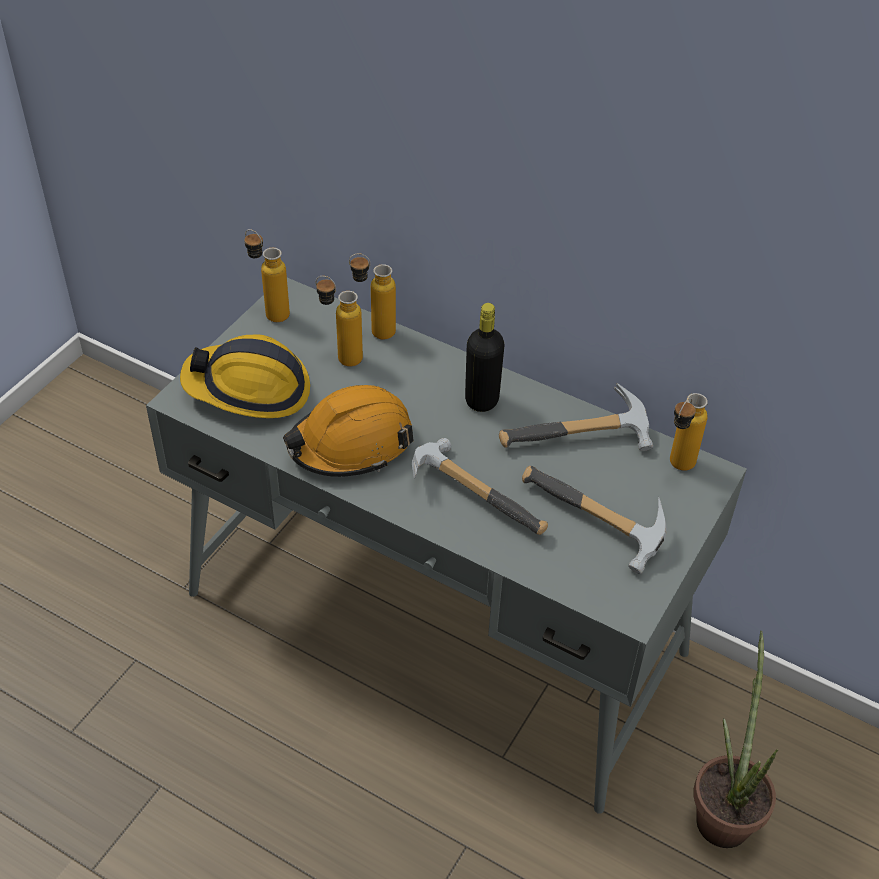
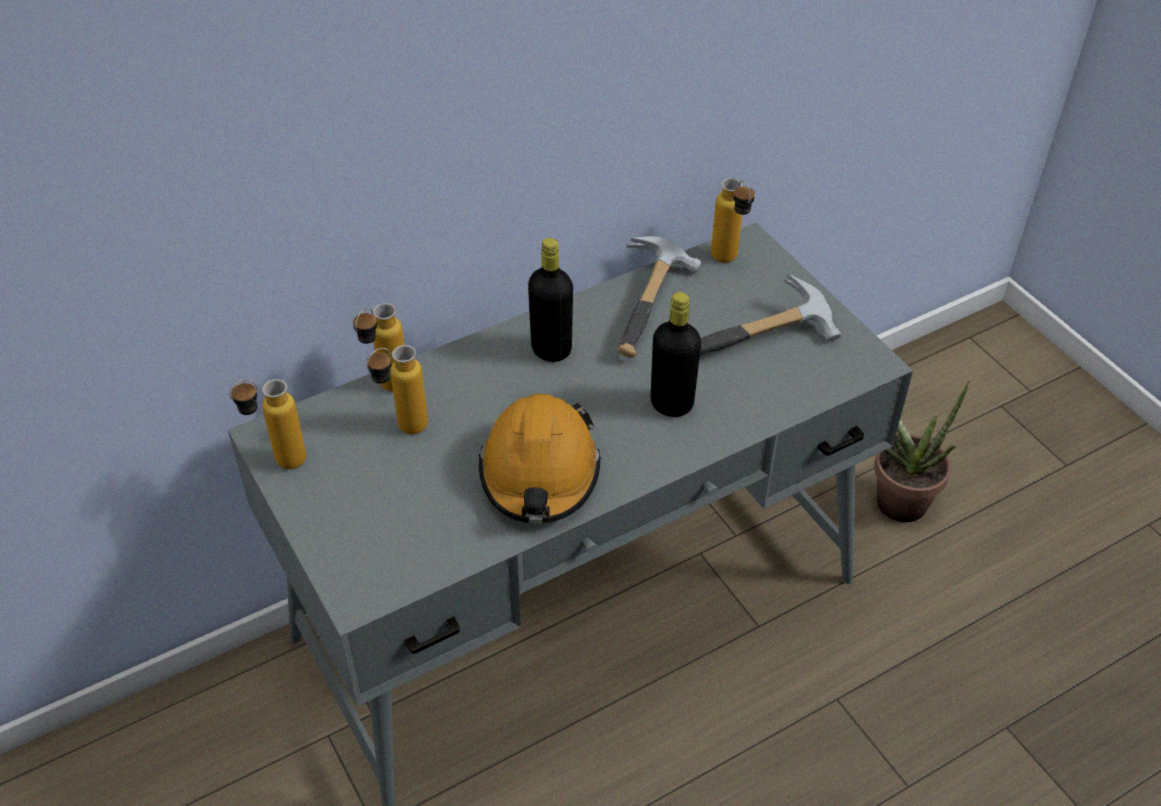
camera: 60 degrees left, 0 degrees up
hard hat [180,334,310,418] -> none
hammer [412,438,548,535] -> black bottle [651,292,701,417]

